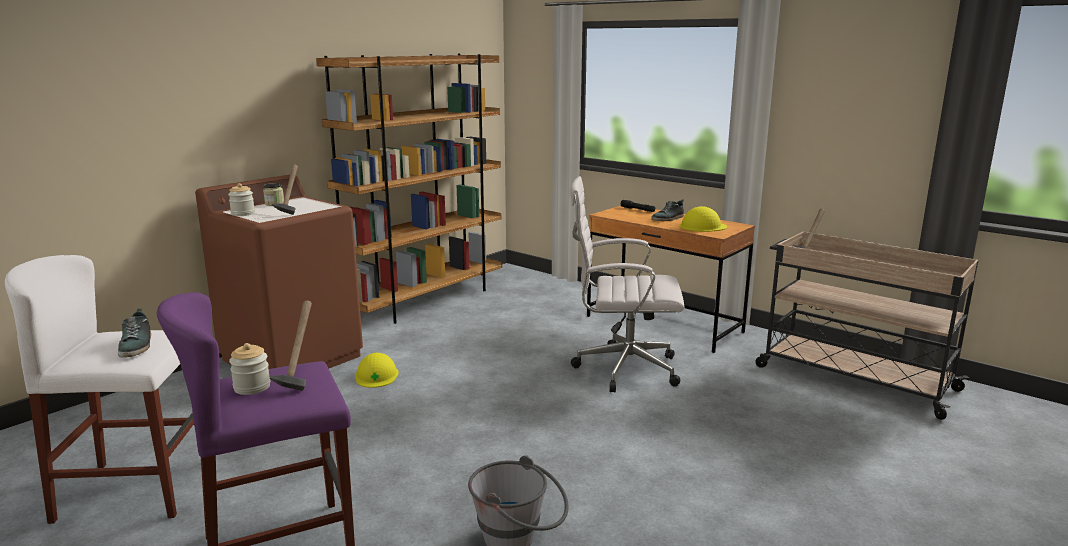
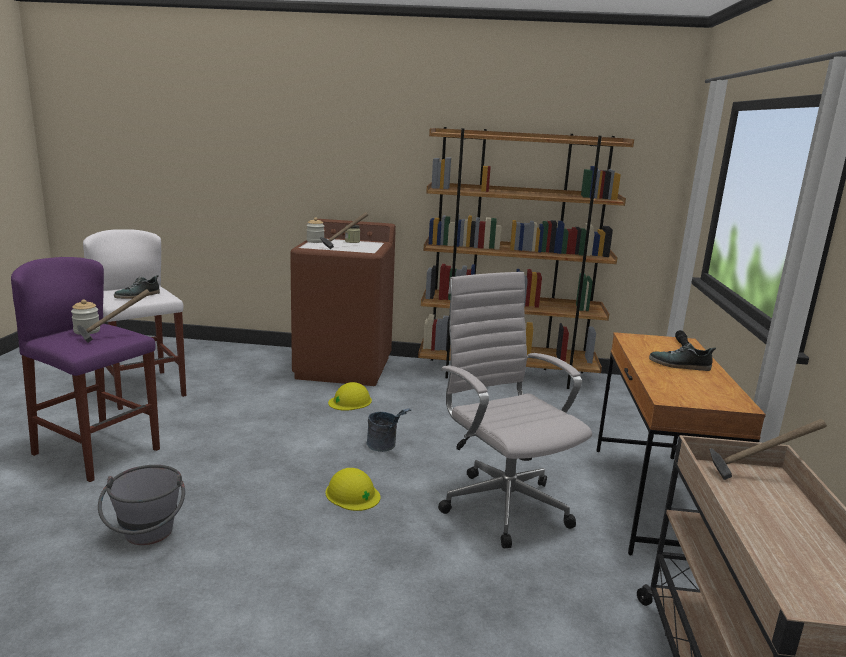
camera: 55 degrees right, 0 degrees up
yellow hard hat [680,206,727,232] -> yellow hard hat moved to [325,468,381,511]
none -> grey bucket [367,408,411,452]

